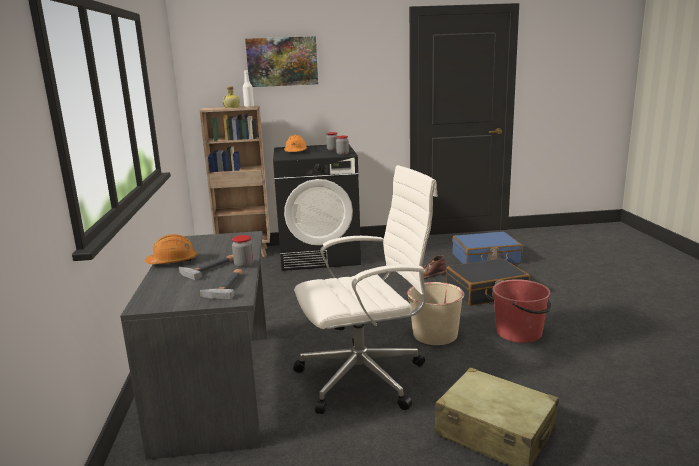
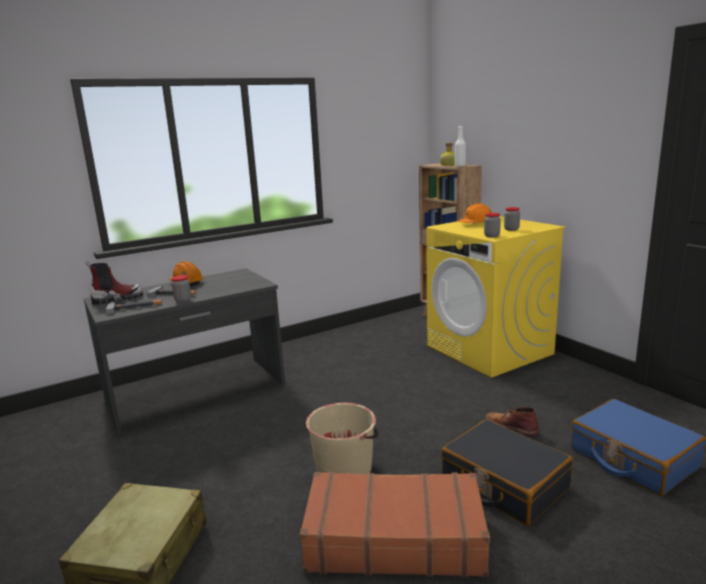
camera: 65 degrees right, 0 degrees up
picture [245,36,318,87] -> none
black washing machine [273,145,361,271] -> yellow washing machine [426,216,565,378]
white office chair [293,165,438,414] -> none
red bucket [492,279,551,343] -> brown suitcase [300,471,490,578]
none -> boot [85,261,143,305]

